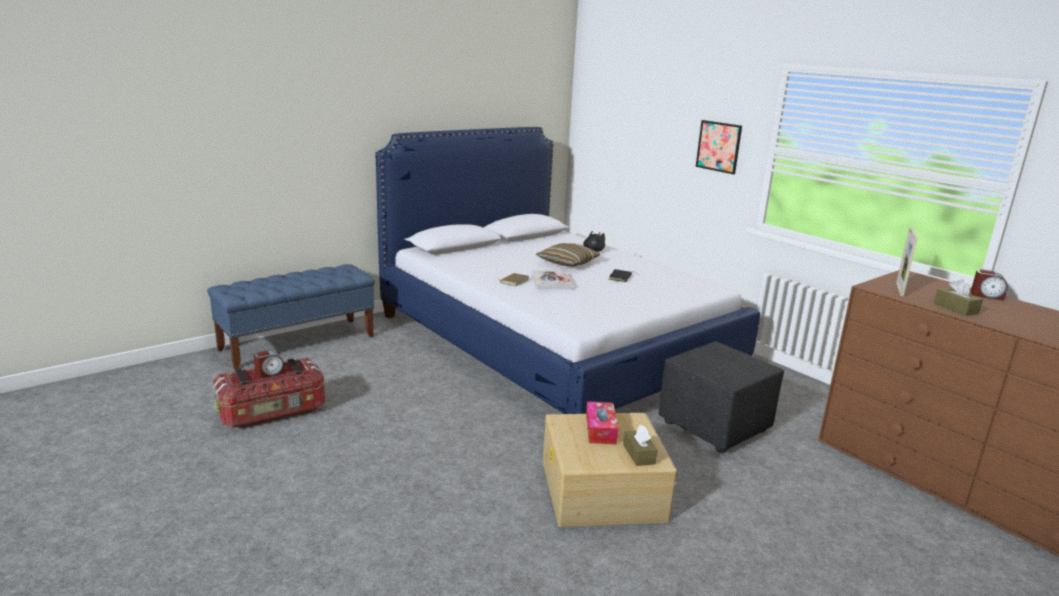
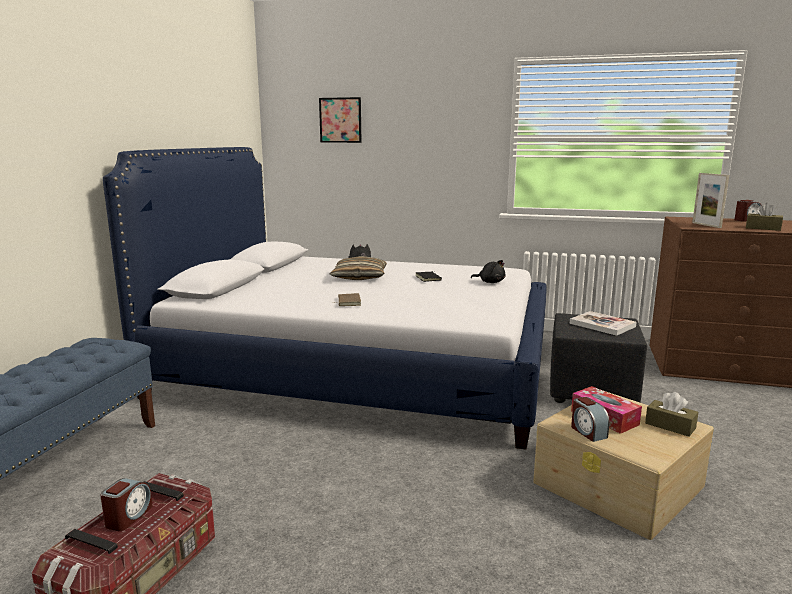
camera: 35 degrees left, 5 degrees down
book [532,270,573,289] -> book moved to [570,311,637,336]
picture [696,120,742,174] -> picture moved to [319,97,362,143]
none -> black plush toy [471,260,505,283]
none -> alarm clock [571,397,609,442]

